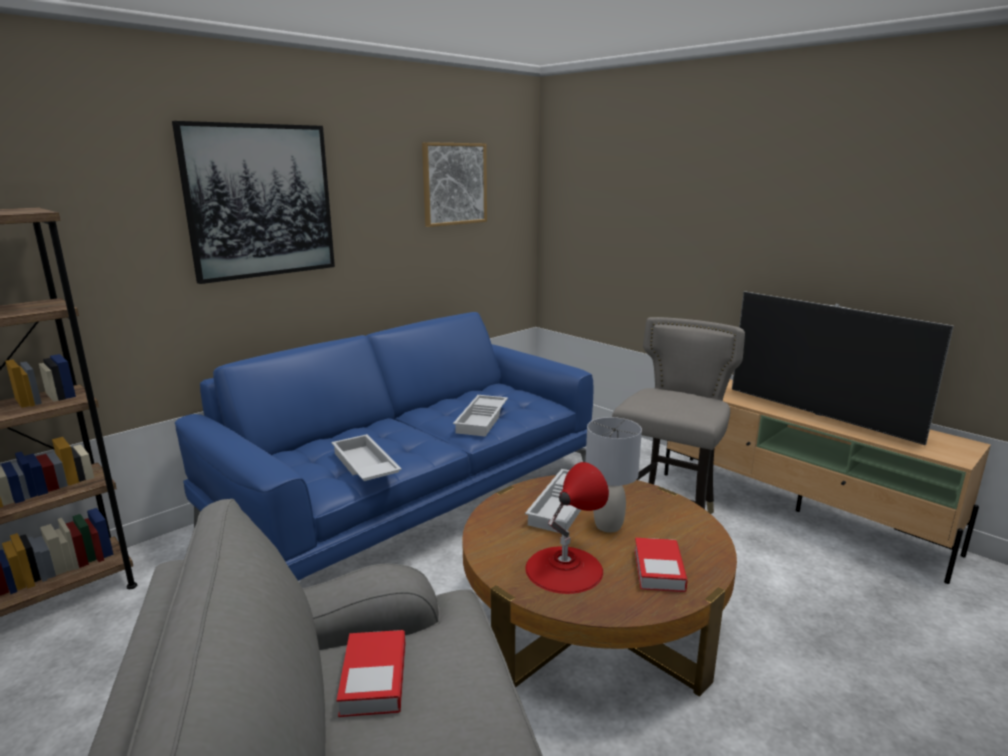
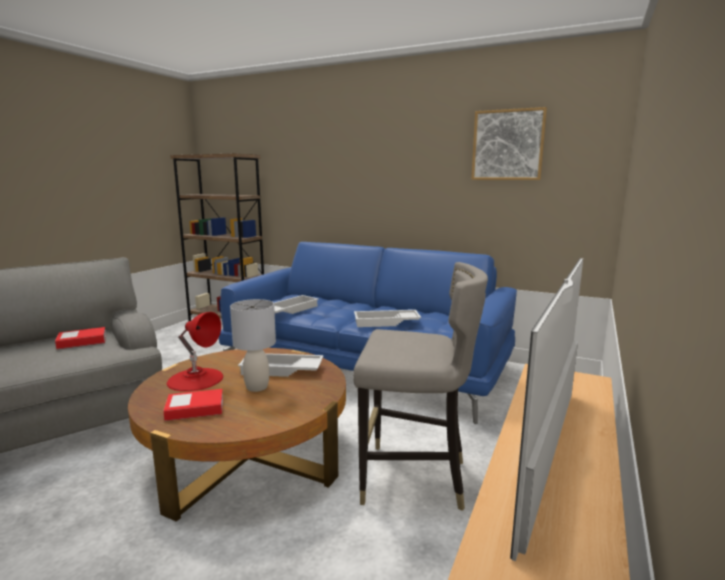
camera: 70 degrees right, 5 degrees down
picture [172,121,335,284] -> none

